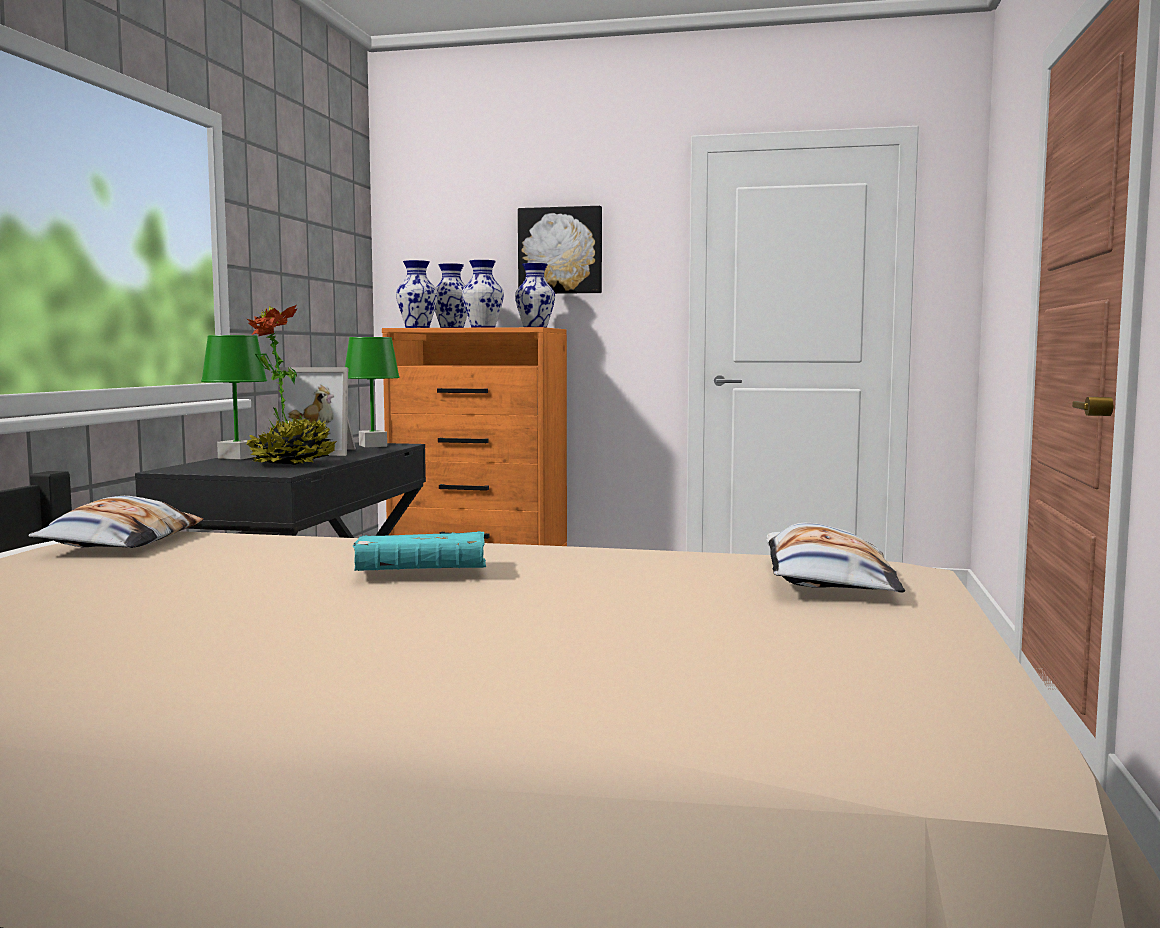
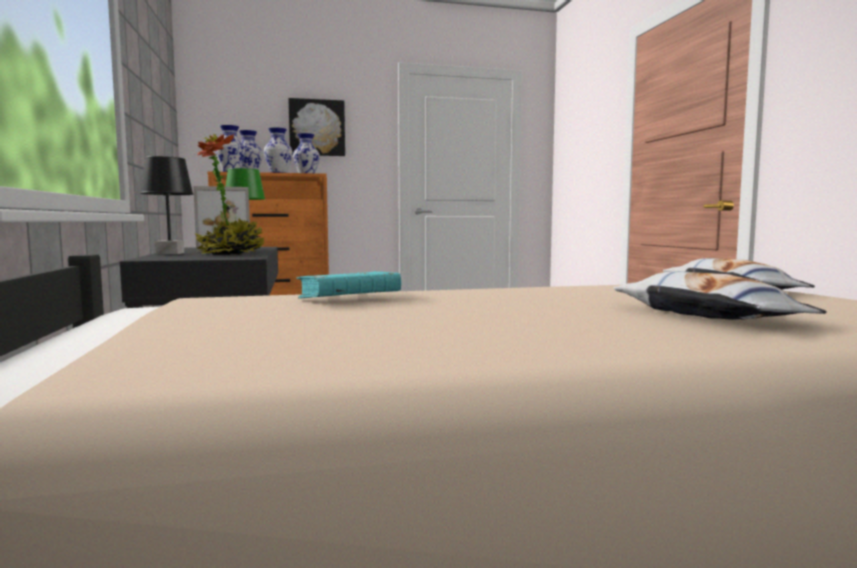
camera: 25 degrees left, 0 degrees up
pillow [28,496,203,548] -> pillow moved to [613,271,827,320]
green table lamp [201,335,267,460] -> black table lamp [140,156,193,254]
turquoise book [353,531,486,571] -> turquoise book moved to [296,271,401,298]

